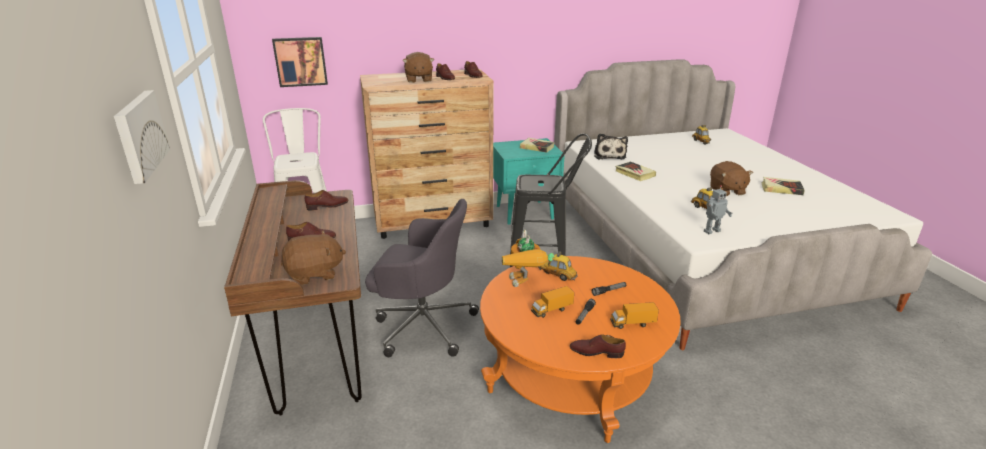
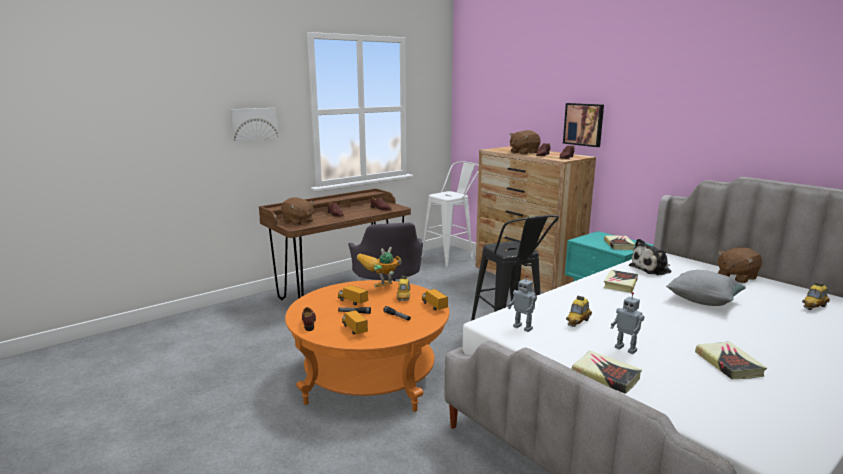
camera: 65 degrees right, 10 degrees down
picture [272,37,328,87] -> picture moved to [563,103,604,147]
brown plush toy [710,161,753,196] -> brown plush toy moved to [717,247,762,283]
none -> toy truck [422,289,448,310]
none -> book [572,351,642,394]
none -> toy robot [611,292,644,354]
none -> grey pillow [666,270,746,306]

